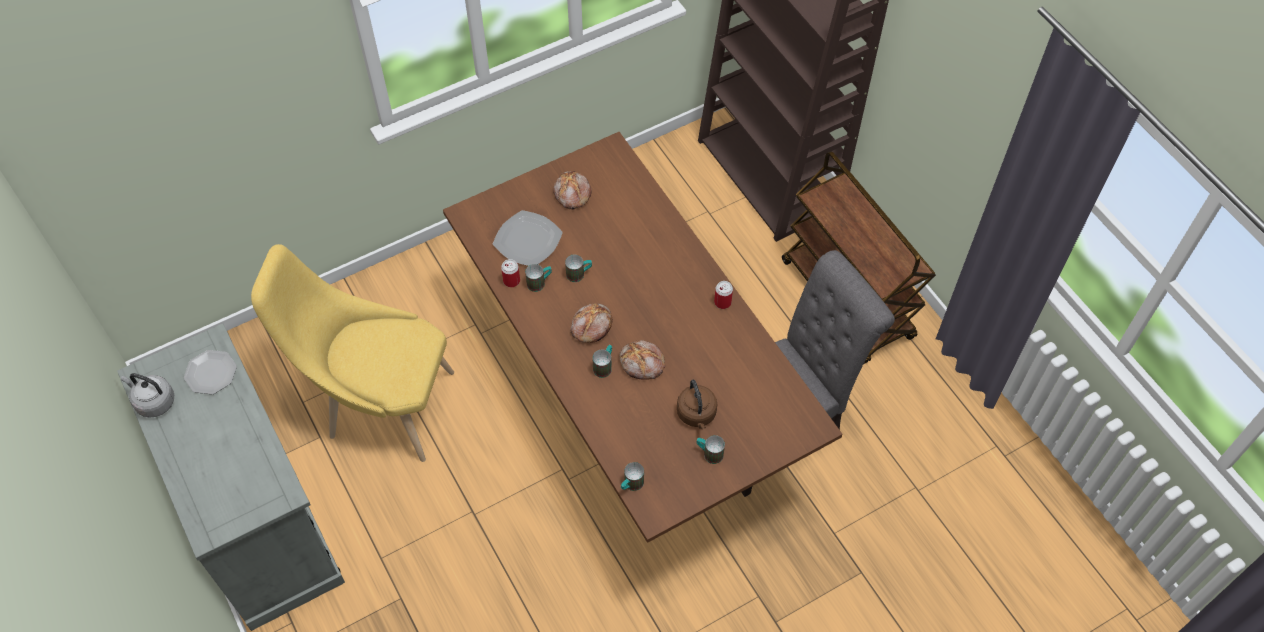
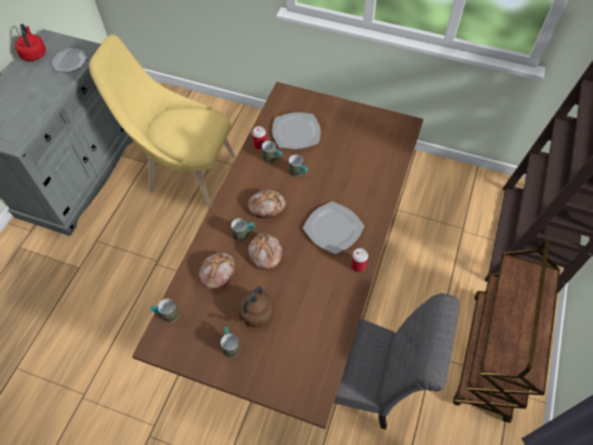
camera: 50 degrees right, 0 degrees up
grey kettle [121,373,174,417] -> red kettle [15,24,46,61]
yellow chair [251,244,454,462] -> yellow chair turned 45 degrees counterclockwise [89,35,236,210]
bread [553,171,591,210] -> bread moved to [199,253,236,289]
none -> plate [303,201,365,254]

